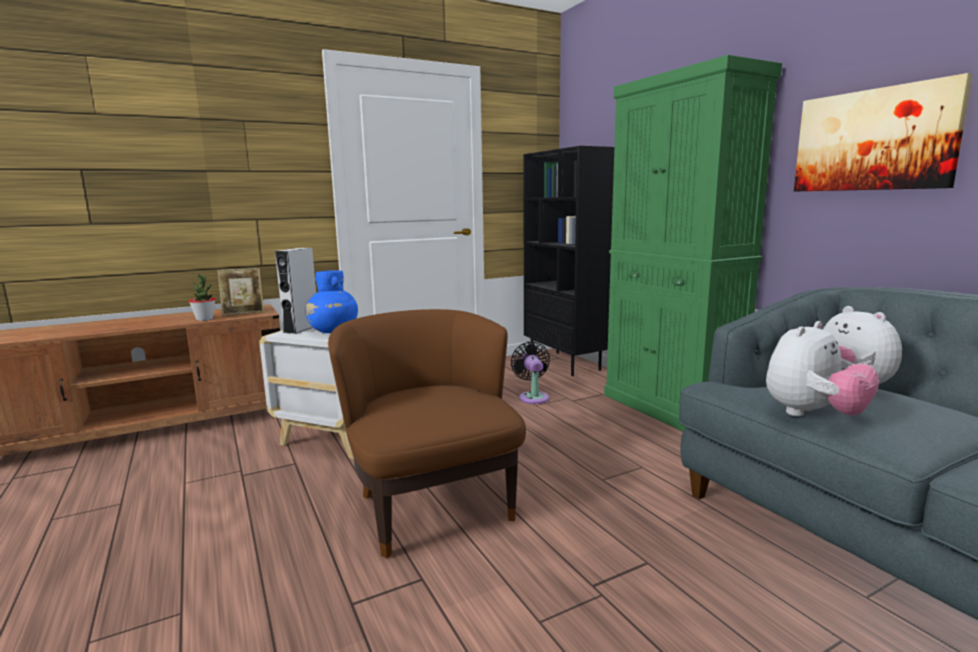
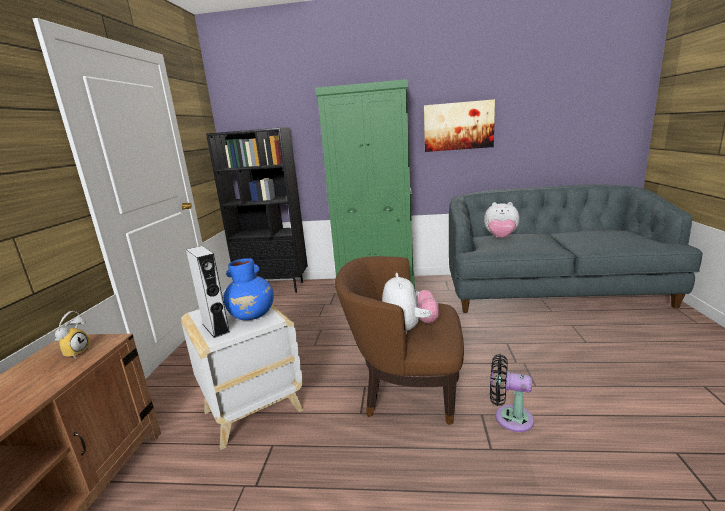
camera: 55 degrees left, 5 degrees up
potted plant [189,274,215,321] -> none
picture frame [218,268,264,316] -> alarm clock [54,311,91,358]
black fan [511,341,550,404] -> black fan moved to [490,354,534,432]
plush toy [766,321,879,416] -> plush toy moved to [382,273,439,334]

